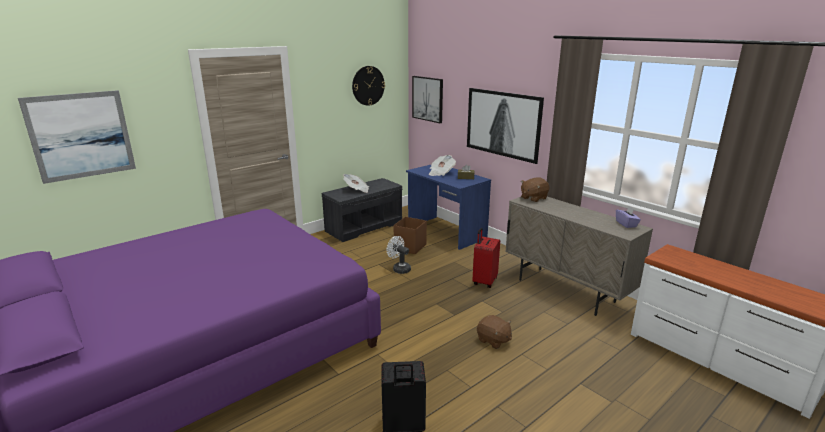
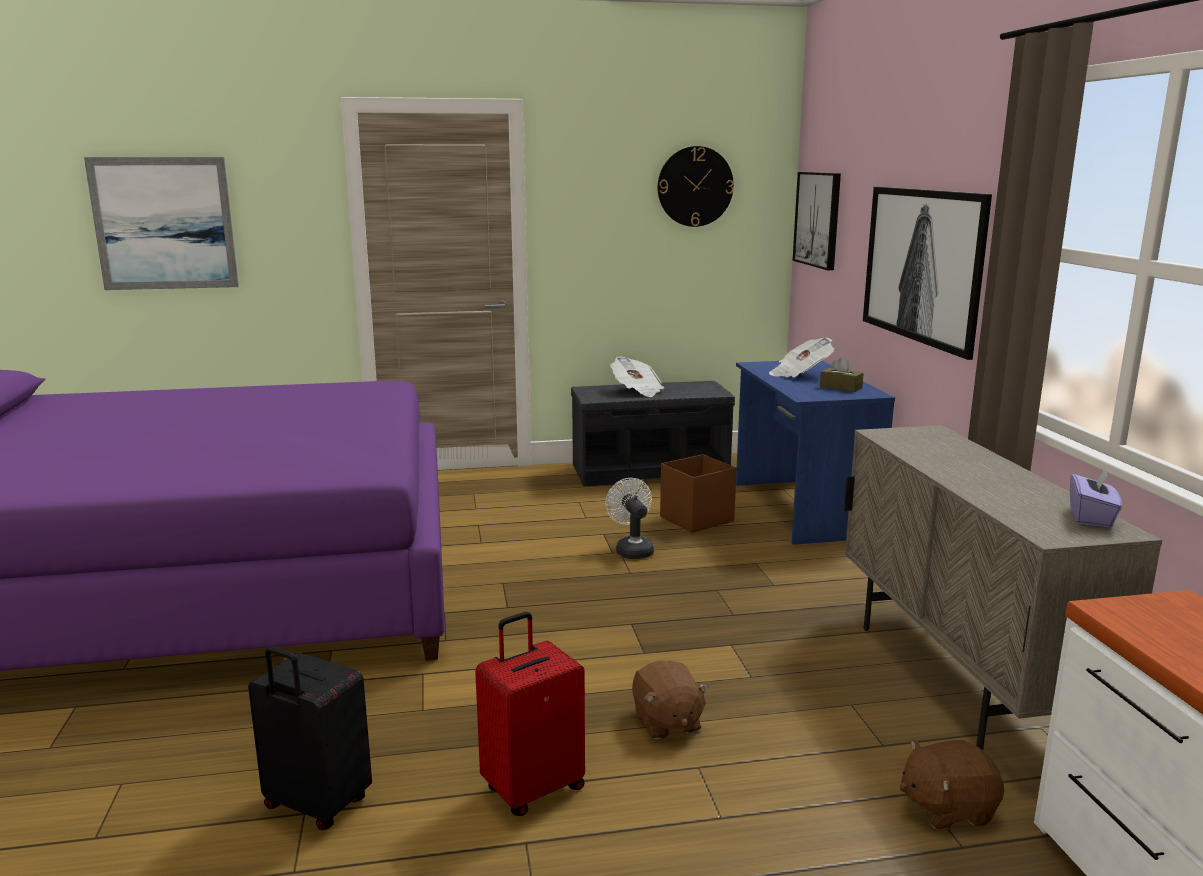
camera: 30 degrees right, 5 degrees down
red suitcase [472,228,500,288] -> red suitcase moved to [475,612,585,816]
brown plush toy [521,177,550,202] -> brown plush toy moved to [900,739,1004,830]

